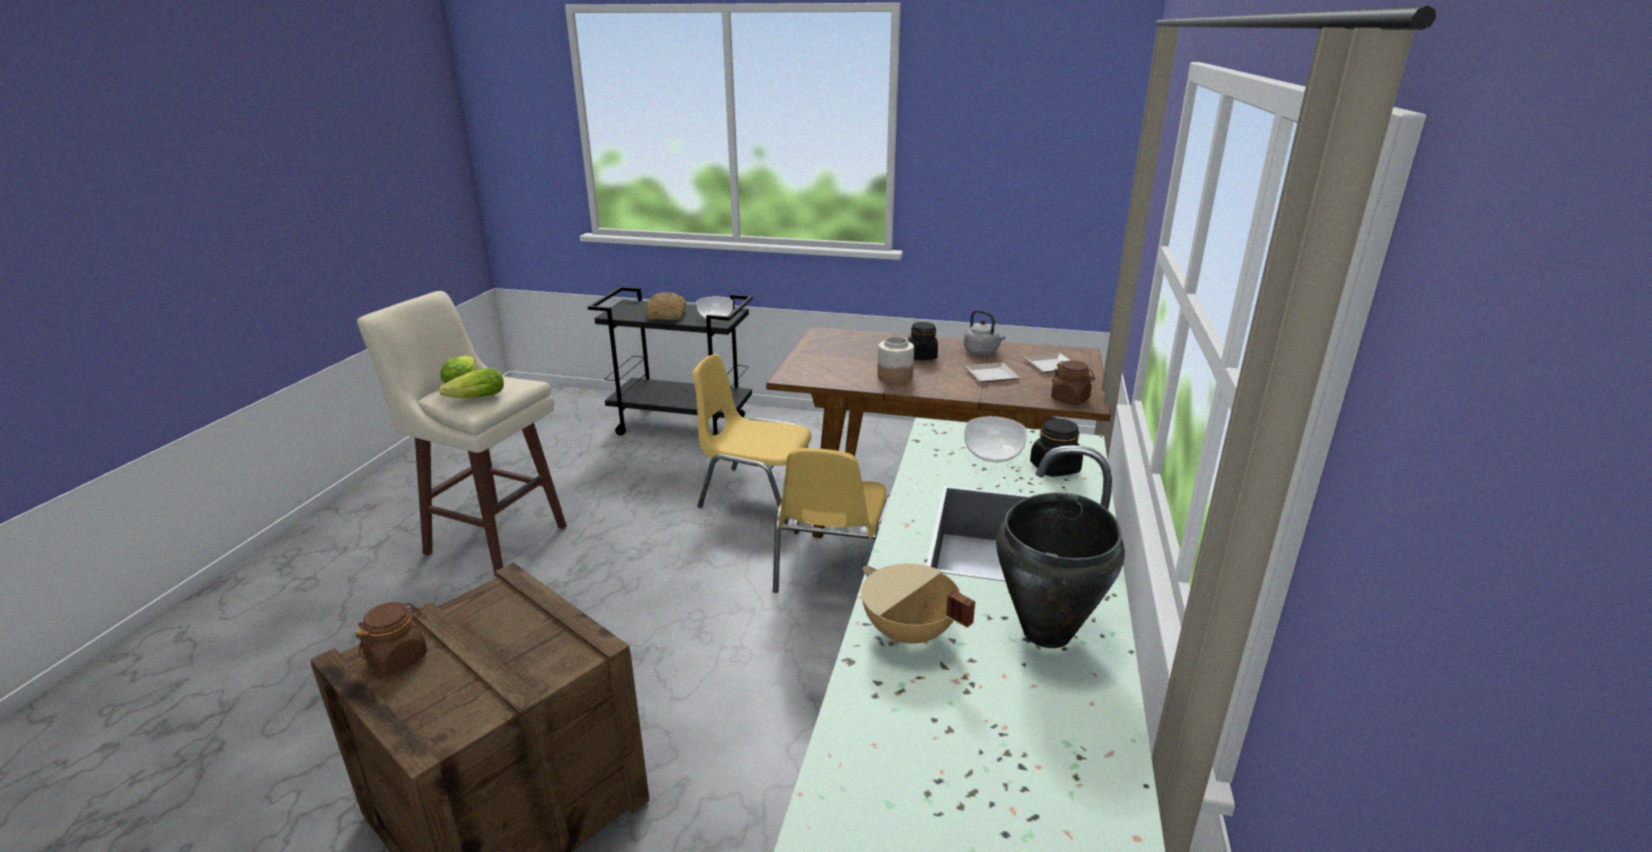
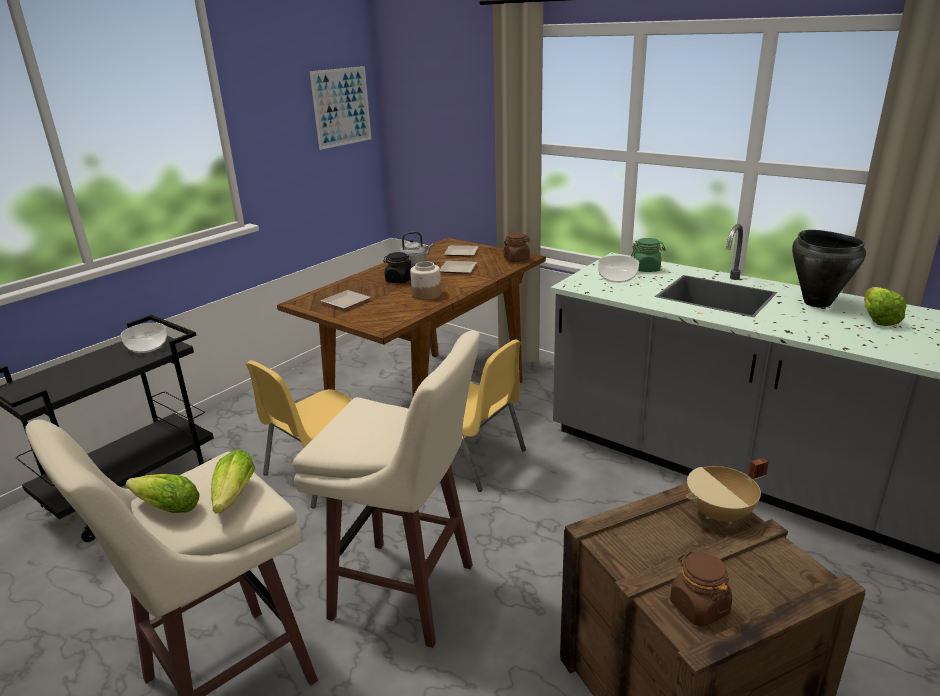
camera: 65 degrees left, 0 degrees up
bread [646,292,686,320] -> none
beige cooking pot [861,563,975,644] -> beige cooking pot moved to [686,458,769,524]
black jar [1030,417,1083,477] -> green jar [631,238,666,272]
none -> beige stool [293,331,480,648]
none -> picture [310,66,371,150]
none -> plate [320,290,371,309]
none -> lettuce [864,287,906,326]

